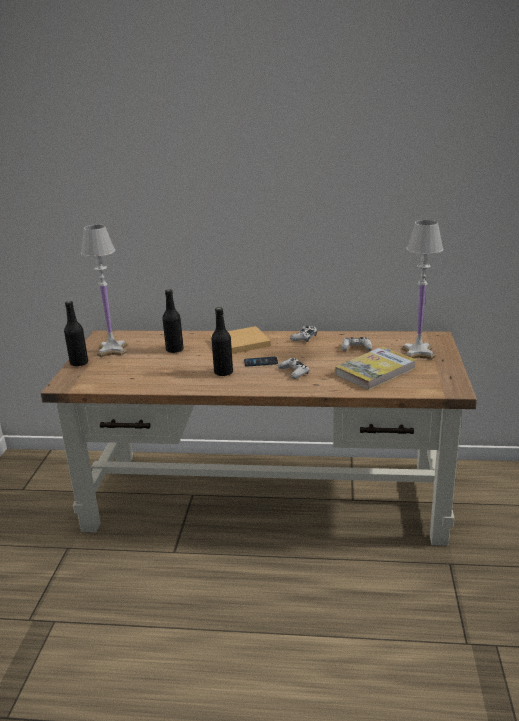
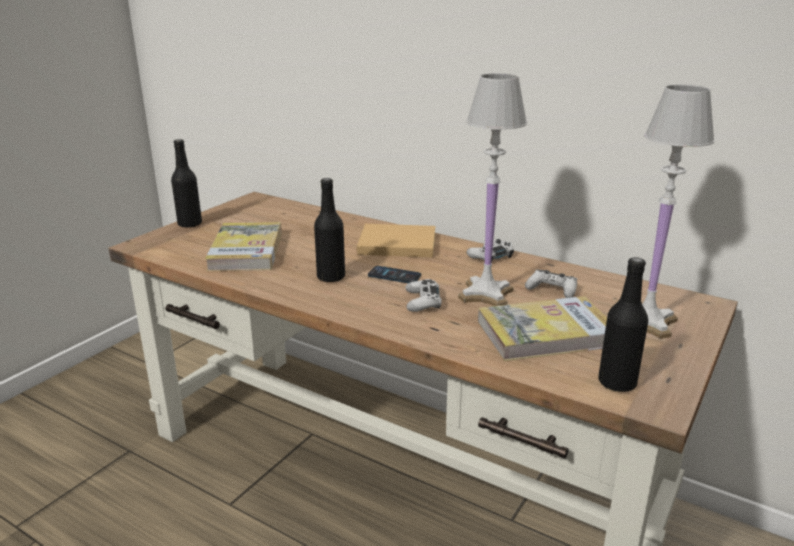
camera: 25 degrees right, 0 degrees up
white table lamp [81,225,128,357] -> white table lamp moved to [458,73,527,306]
black bottle [162,289,184,353] -> black bottle moved to [598,257,648,392]
none -> book [205,222,282,271]

